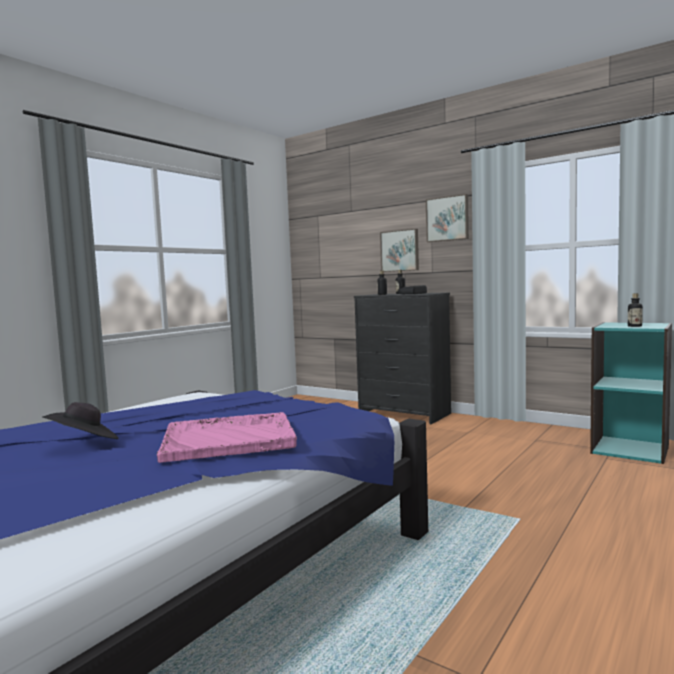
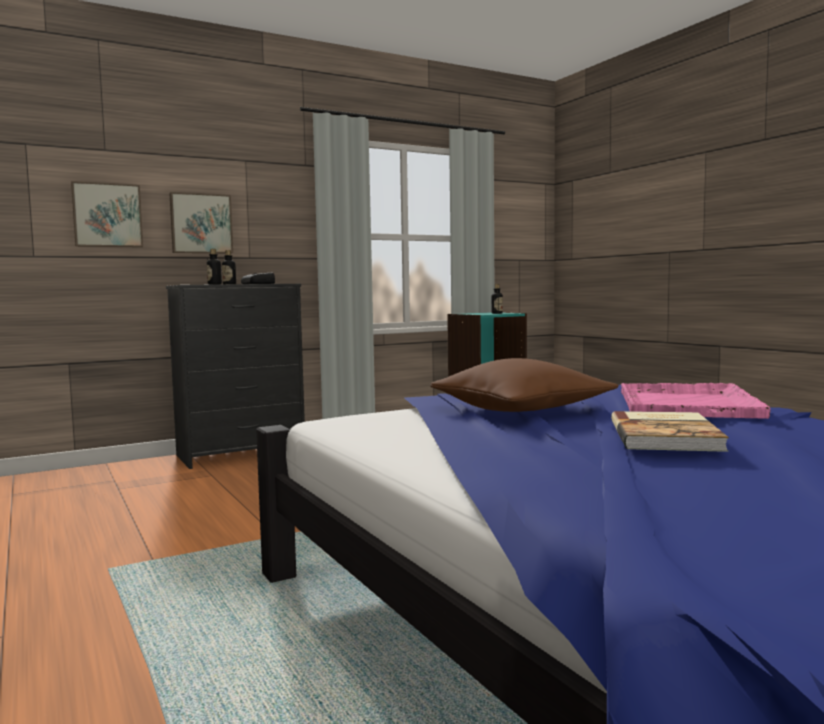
camera: 65 degrees left, 0 degrees up
black hat [43,402,119,439] -> book [611,411,729,452]
picture [426,194,469,242] -> picture moved to [71,181,143,247]
none -> brown pillow [430,358,619,412]

